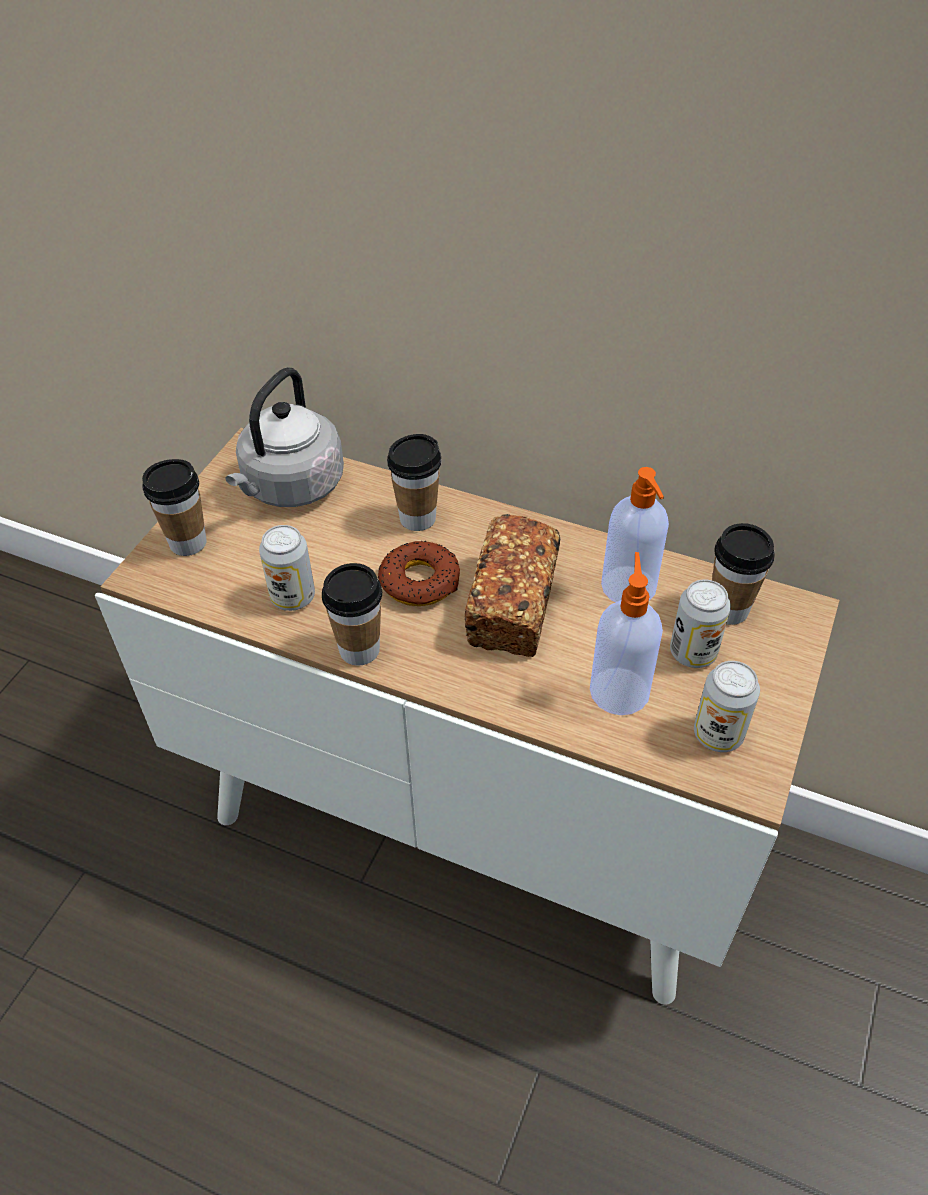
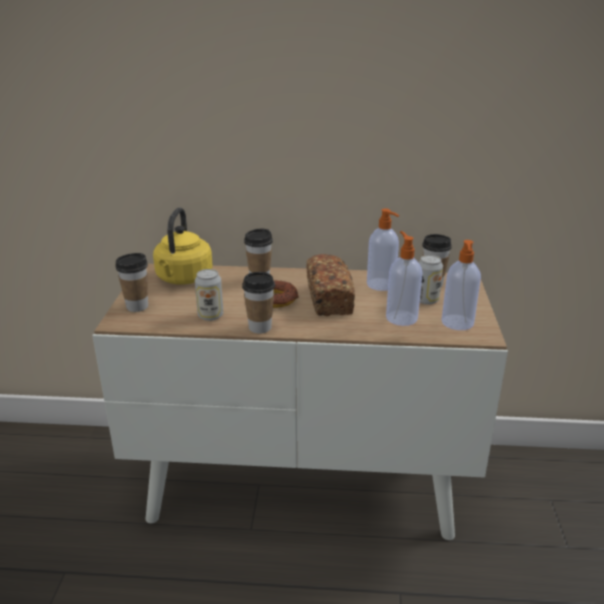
camera: 20 degrees left, 20 degrees down
grey kettle [225,368,344,507] -> yellow kettle [153,207,213,285]
can [694,661,760,752] -> soap dispenser [442,240,481,330]

